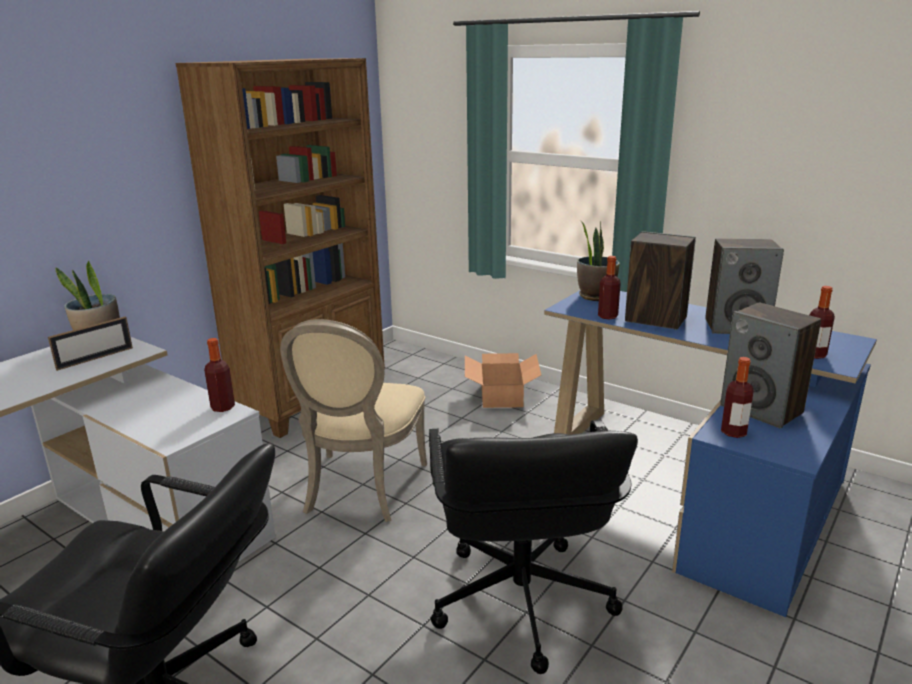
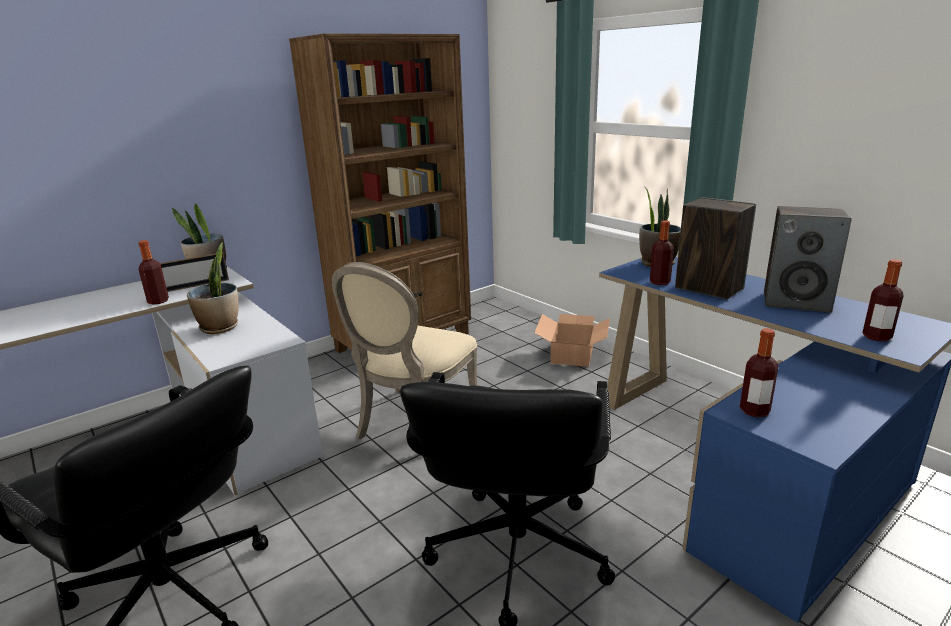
camera: 15 degrees right, 0 degrees up
bottle [204,338,235,412] -> bottle moved to [138,240,169,305]
speaker [720,303,821,428] -> none
none -> potted plant [187,242,239,334]

